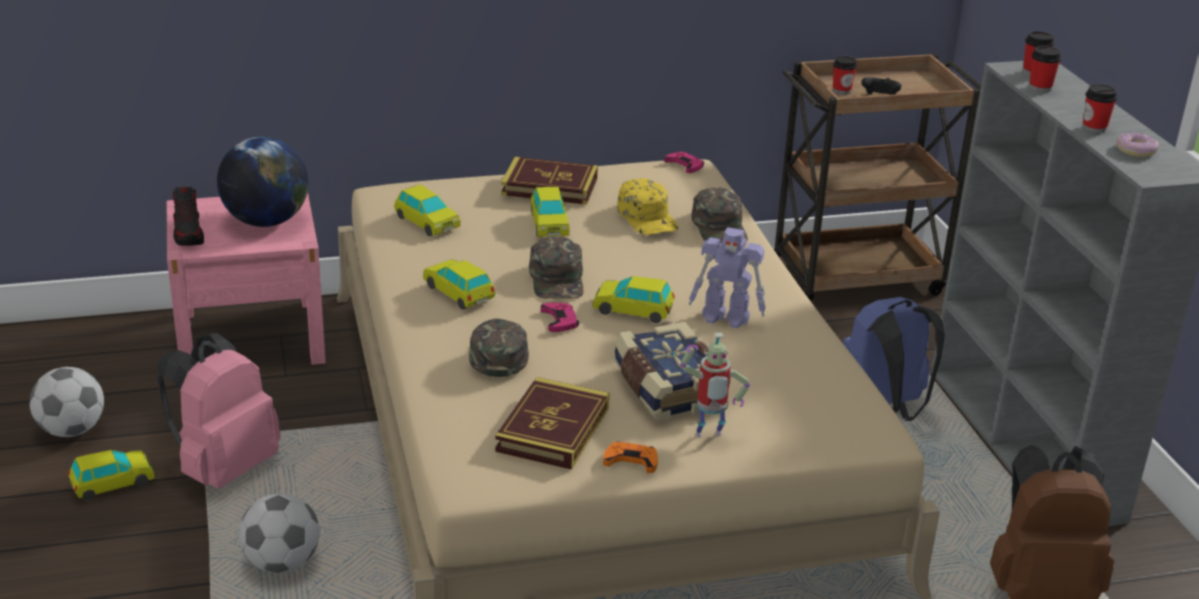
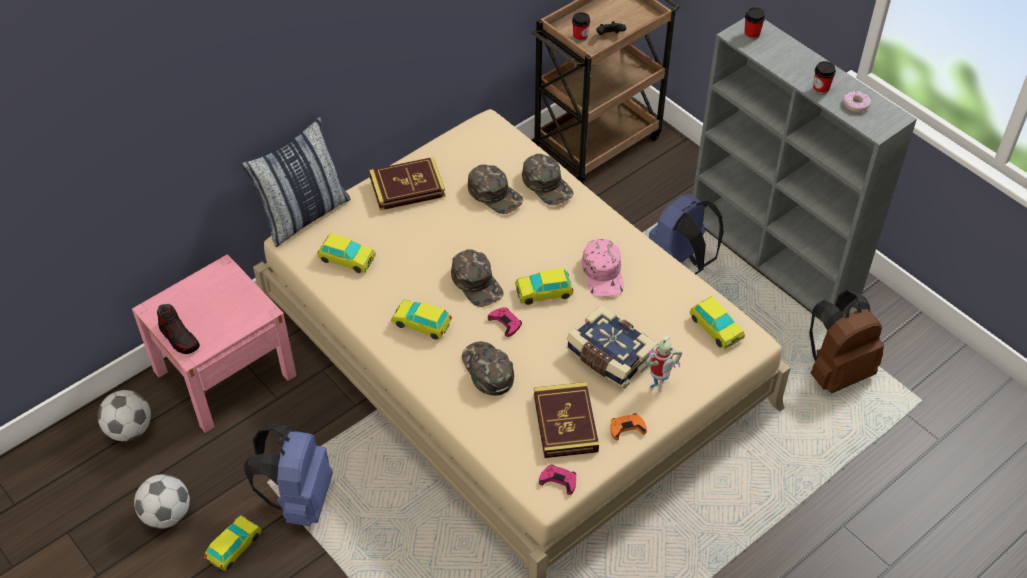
camera: 25 degrees left, 20 degrees up
pink backpack [157,334,281,489] -> blue backpack [244,423,333,526]
globe [217,137,309,227] -> none
football [239,493,320,573] -> football moved to [98,390,151,441]
toy car [531,187,570,237] -> toy car moved to [690,296,745,349]
yellow cap [617,178,679,235] -> green cap [468,164,524,214]
pink game controller [664,152,704,173] -> pink game controller moved to [539,465,576,495]
toy robot [688,227,766,328] -> pink cap [582,239,624,297]
cup [1029,46,1062,93] -> none
none -> pillow [241,117,350,247]

